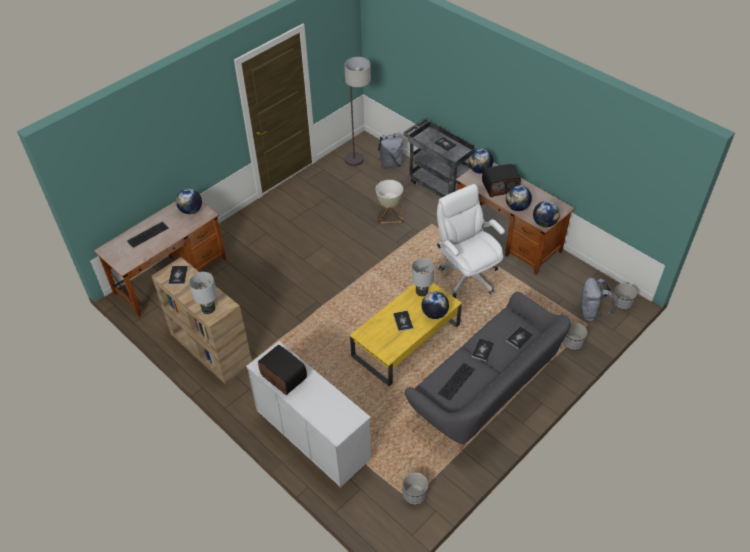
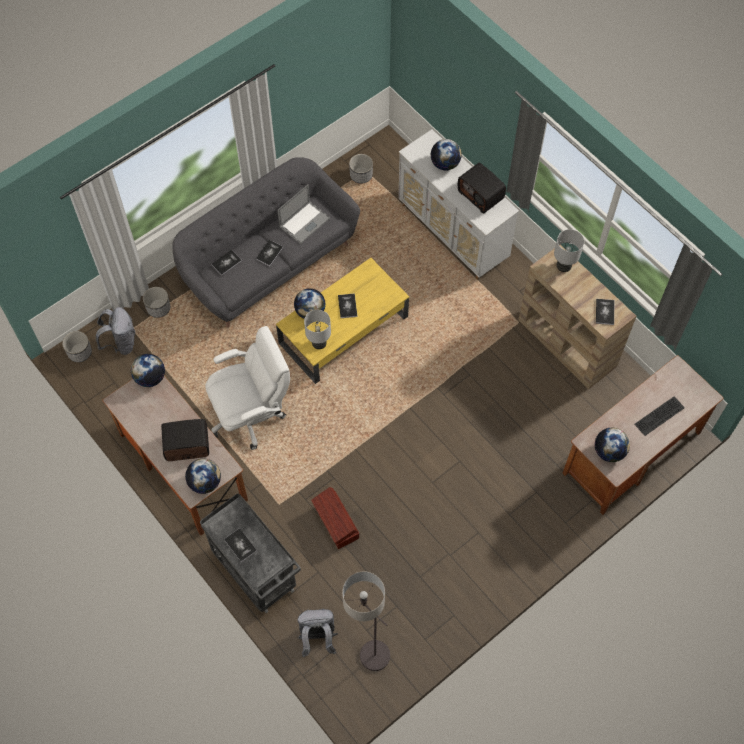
camera: 175 degrees left, 15 degrees up
planter [375,180,404,224] -> brown storage box [311,487,359,549]
white office chair [437,184,505,298] -> white office chair turned 90 degrees counterclockwise [205,326,290,450]
keyboard [438,363,475,401] -> laptop [278,185,330,244]
globe [506,185,532,211] -> globe moved to [430,139,462,170]

